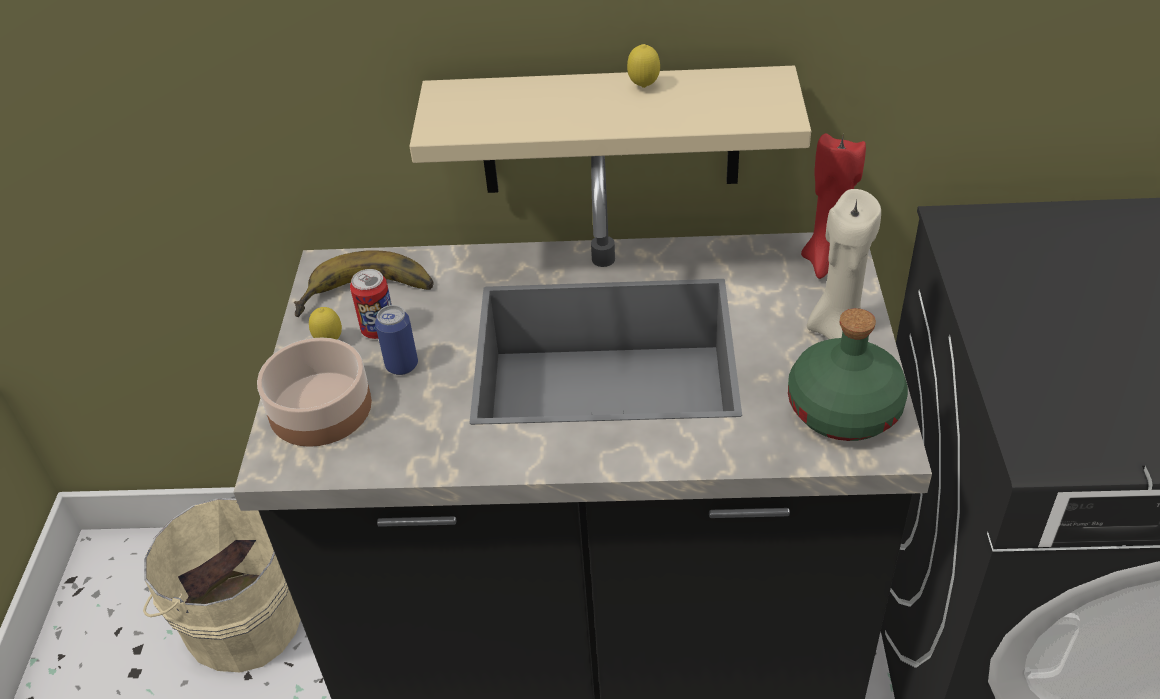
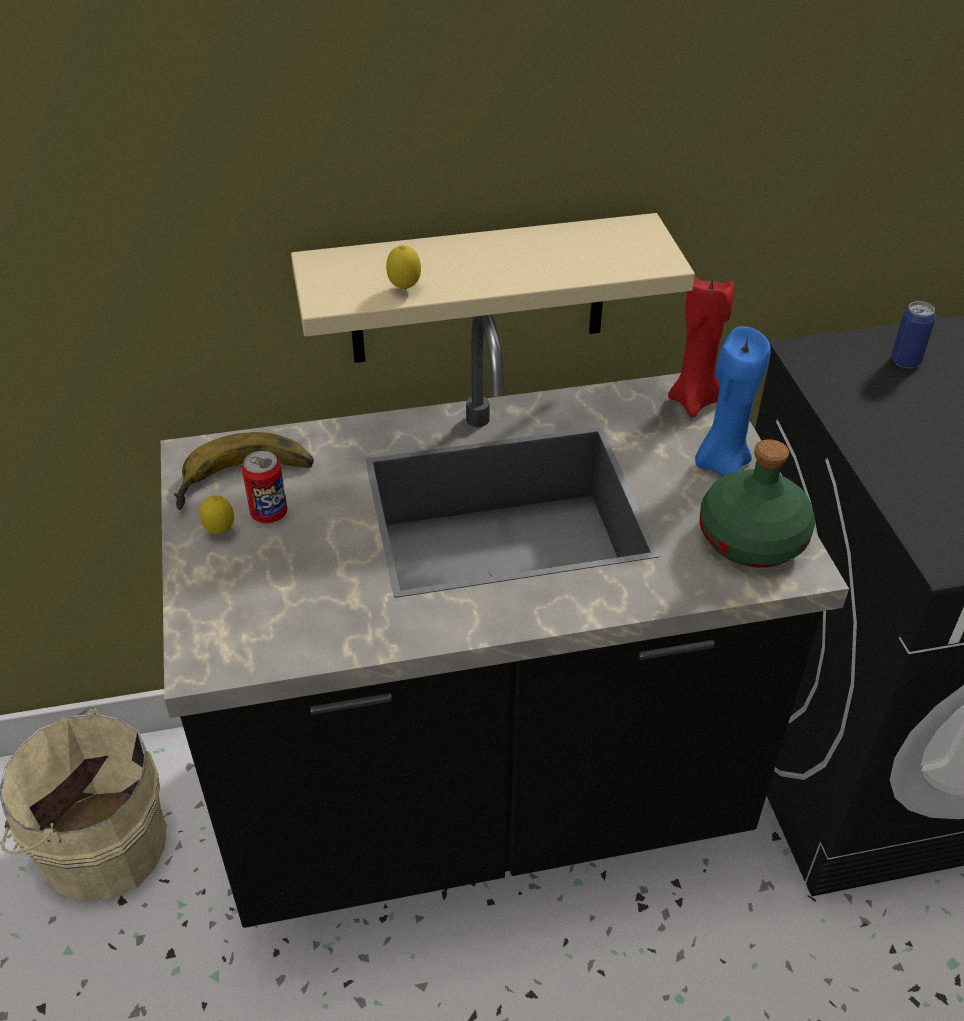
camera: 15 degrees left, 0 degrees up
bowl [257,337,372,447] -> none
can [375,305,418,375] -> can moved to [891,301,936,368]
lemon [627,44,660,88] -> lemon moved to [386,245,421,290]
beige candle [807,189,881,339] -> blue candle [695,326,771,476]

